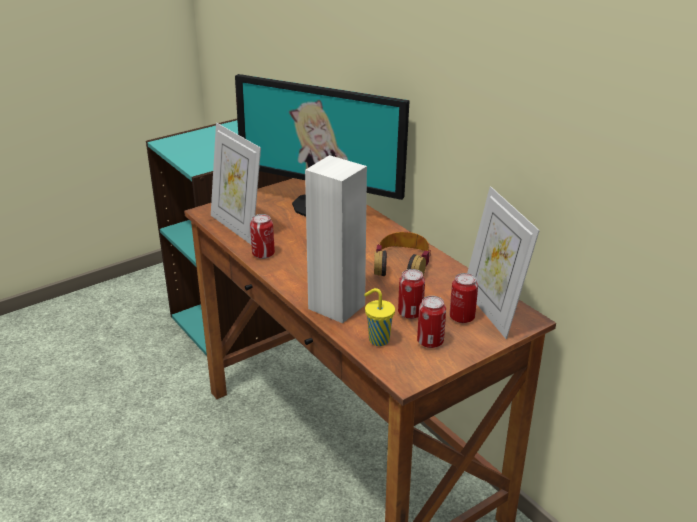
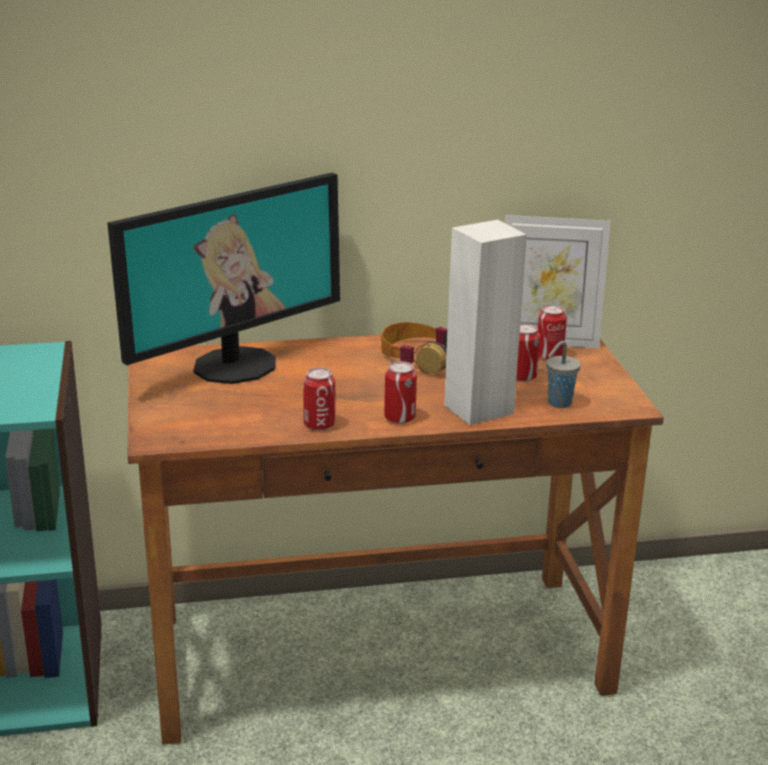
camera: 65 degrees left, 5 degrees down
picture frame [211,123,261,244] -> none
yellow cup [364,288,395,346] -> grey cup [546,341,581,408]
can [417,296,446,348] -> can moved to [384,361,417,424]

